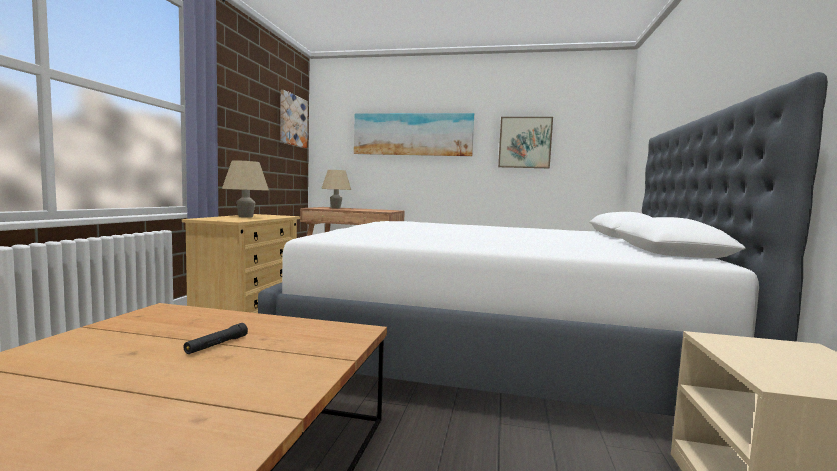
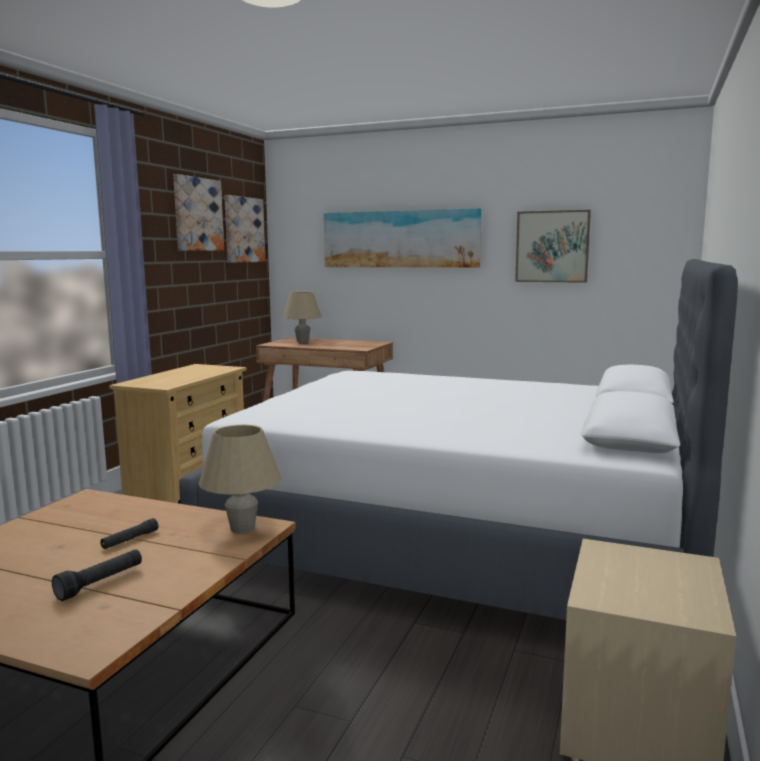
camera: 10 degrees right, 5 degrees up
beige table lamp [222,160,269,218] -> beige table lamp moved to [199,425,281,533]
none -> black flashlight [52,549,142,601]
none -> picture [173,174,224,251]

